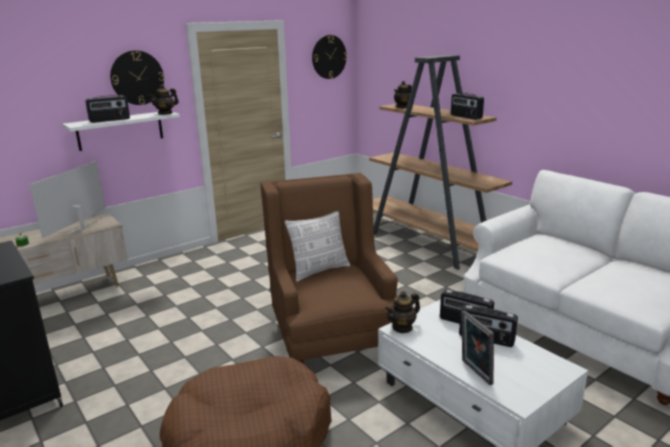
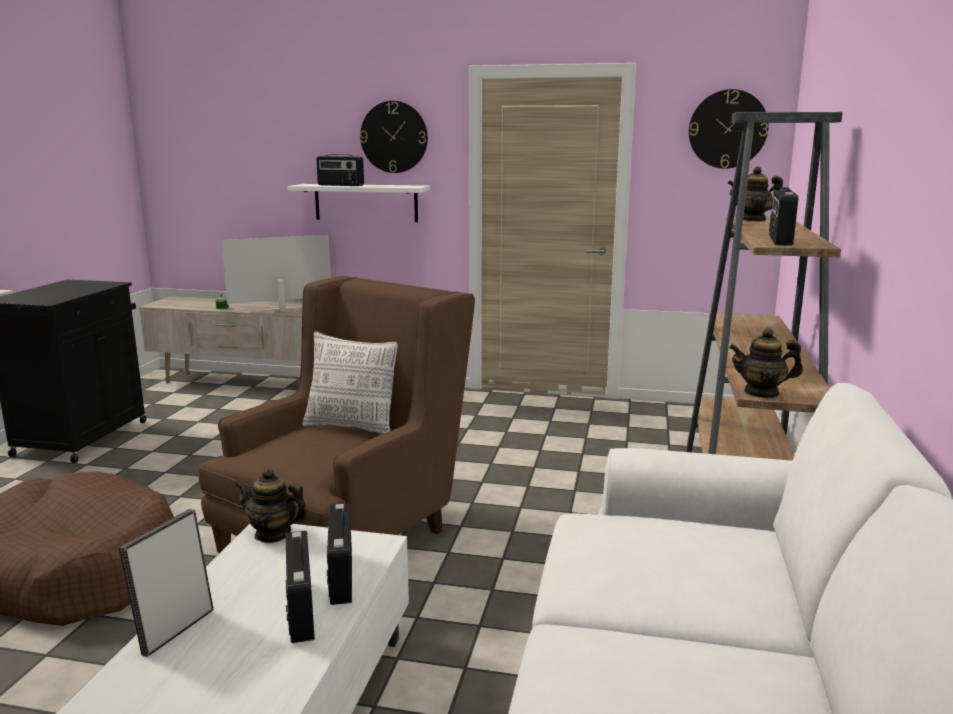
camera: 50 degrees right, 5 degrees down
teapot [149,84,179,115] -> teapot moved to [729,328,803,398]

